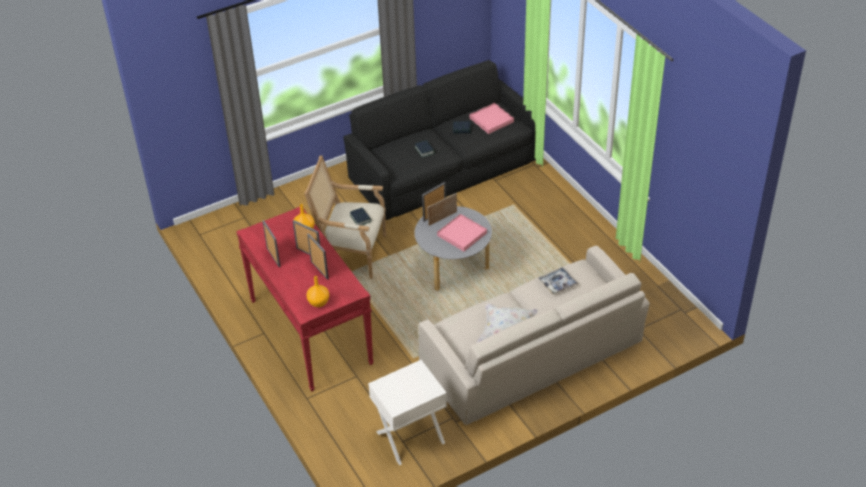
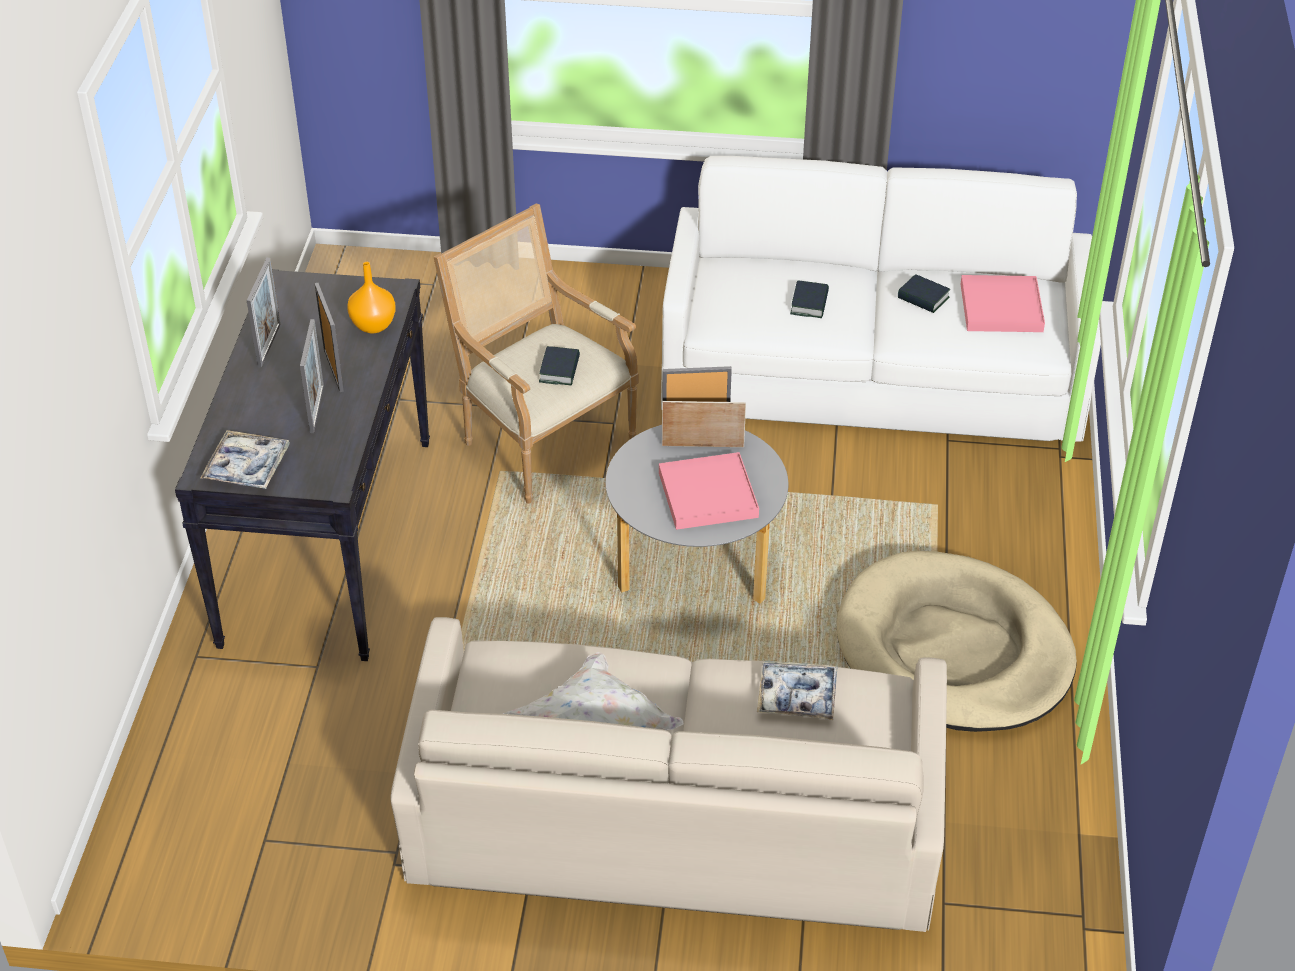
camera: 35 degrees right, 0 degrees up
red console table [236,207,374,392] -> black console table [175,269,430,661]
orange vase [307,276,329,307] -> tray [200,430,290,489]
black sofa [343,60,536,220] -> white sofa [661,156,1101,442]
white nightstand [368,360,447,466] -> none
none -> beige dog bed [837,551,1077,732]

